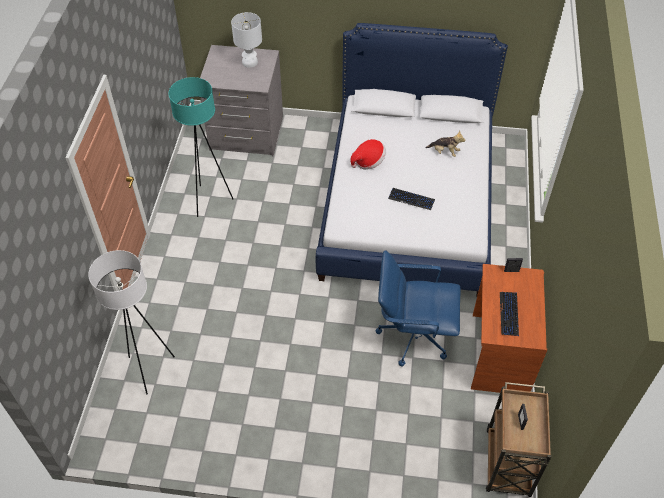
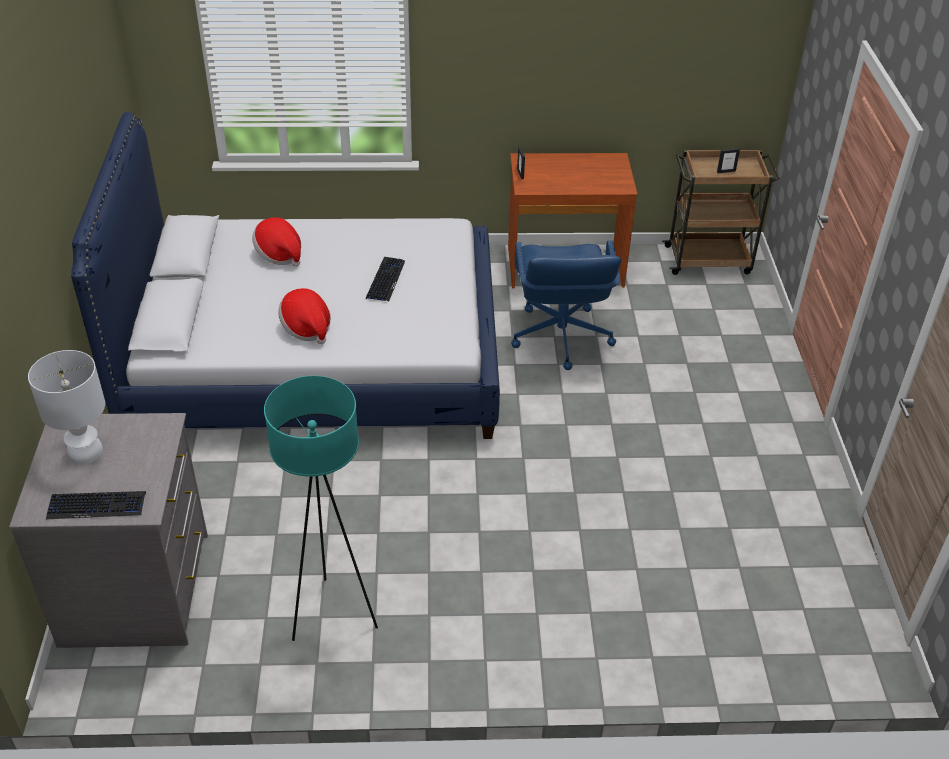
camera: 100 degrees left, 10 degrees down
white floor lamp [88,250,175,394] -> none
plush toy [425,131,466,157] -> hat [252,217,301,266]
keyboard [500,292,519,336] -> keyboard moved to [46,491,146,519]

